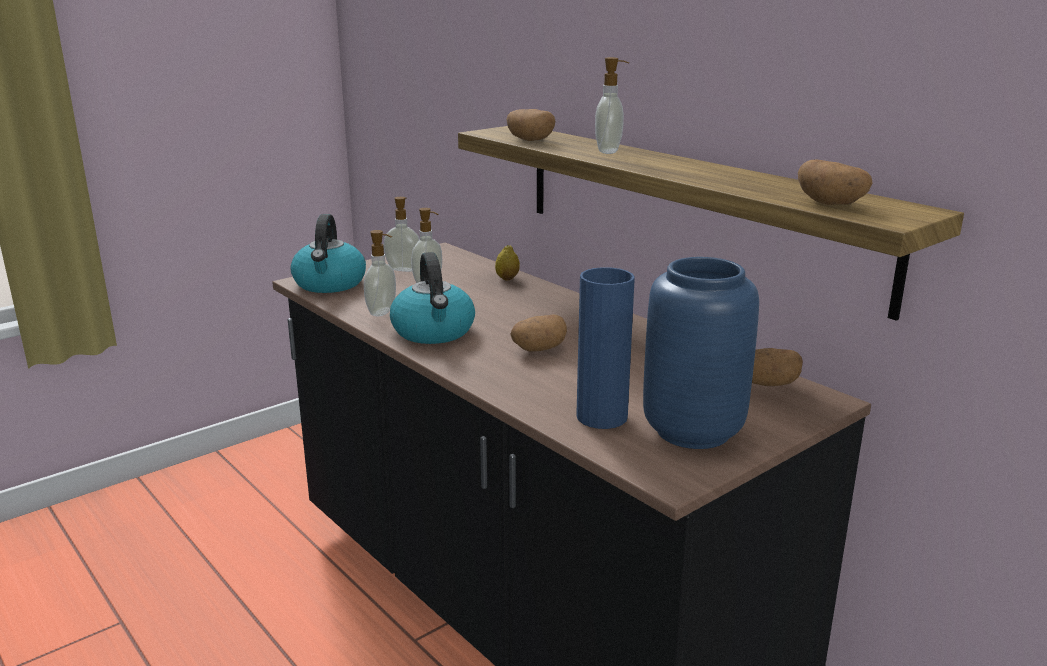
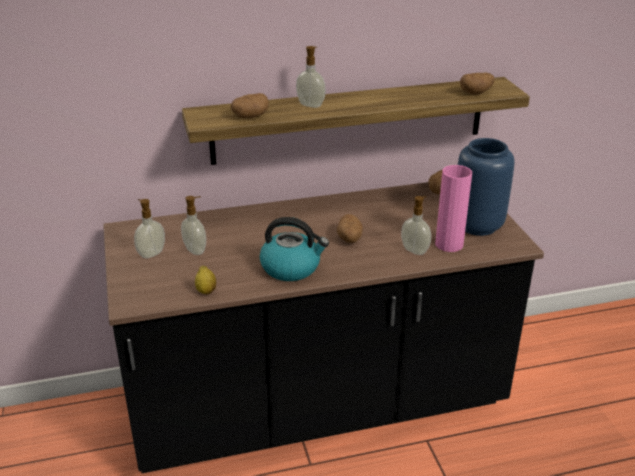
camera: 65 degrees left, 10 degrees up
kettle [290,214,366,293] -> none
soap dispenser [364,230,396,316] -> soap dispenser moved to [401,196,431,255]
lemon [495,245,520,281] -> lemon moved to [195,266,216,294]
blue vase [576,267,635,429] -> pink vase [435,165,472,252]

